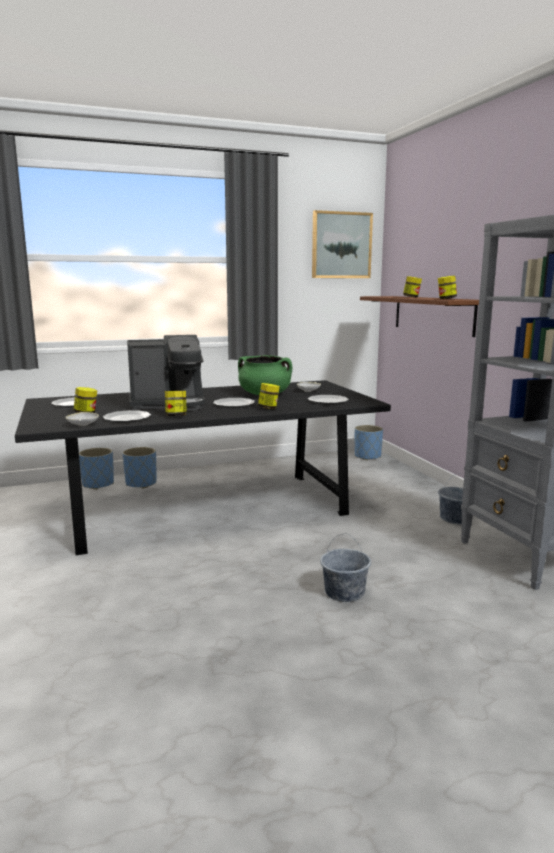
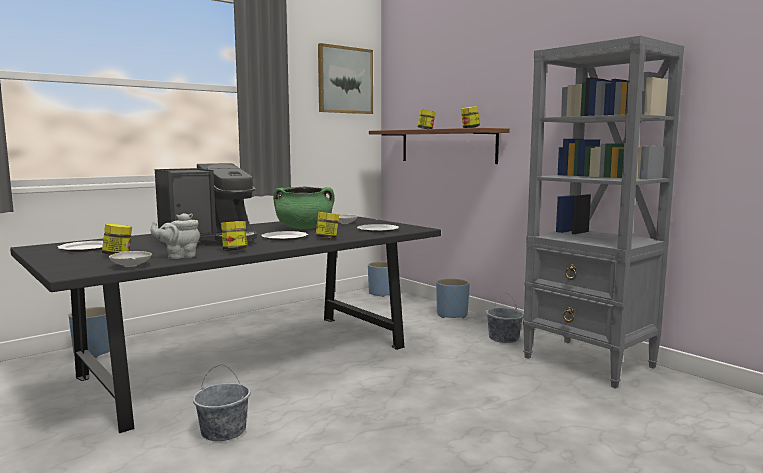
camera: 20 degrees left, 5 degrees down
plate [103,410,151,423] -> grey teapot [150,213,200,259]
blue planter [122,447,157,489] -> blue planter moved to [436,278,470,319]
grey bucket [320,534,371,602] -> grey bucket moved to [193,365,251,441]

